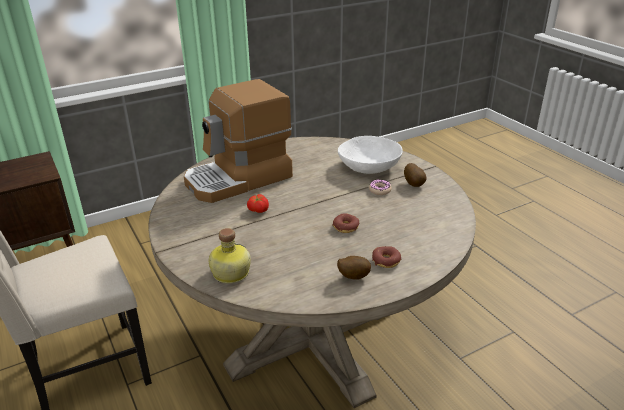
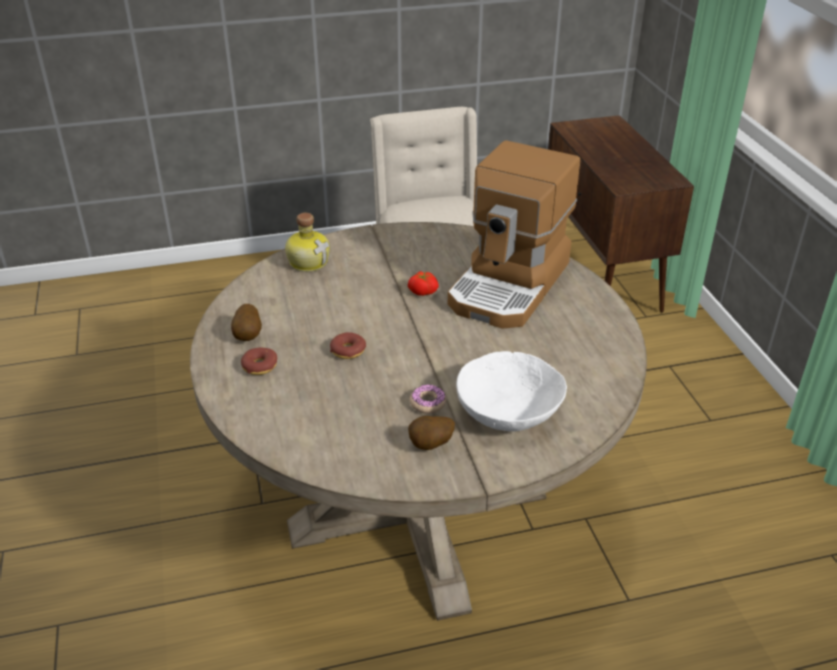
camera: 105 degrees right, 5 degrees up
coffee machine [184,79,293,203] -> coffee machine turned 135 degrees counterclockwise [448,140,580,329]

